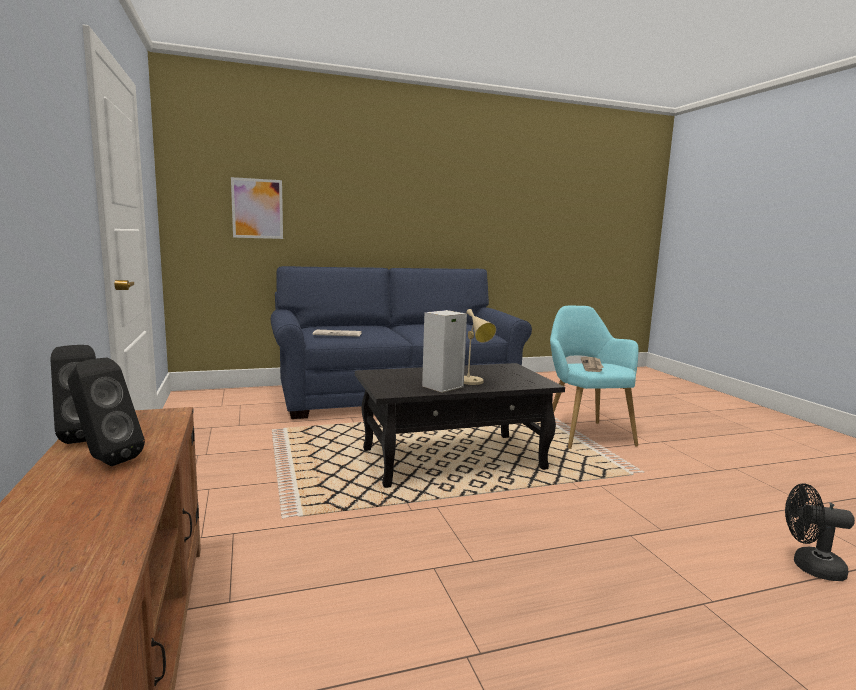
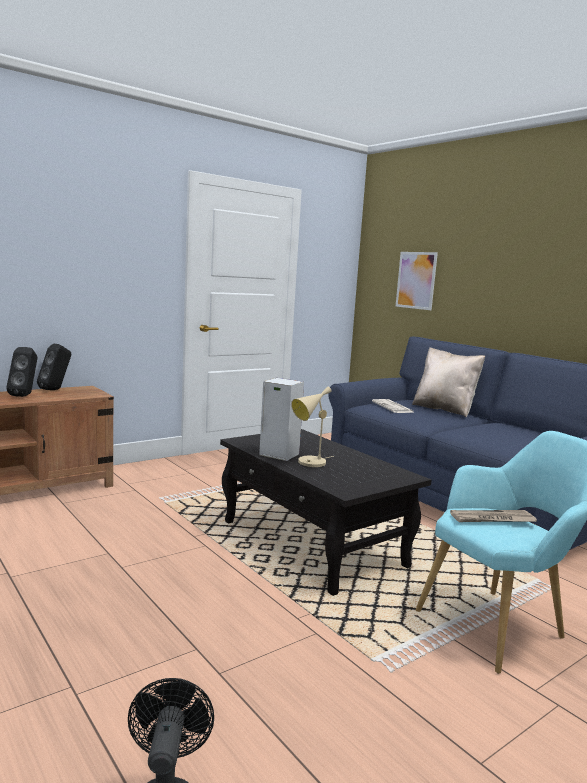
camera: 70 degrees right, 0 degrees up
none -> beige pillow [412,347,485,418]

